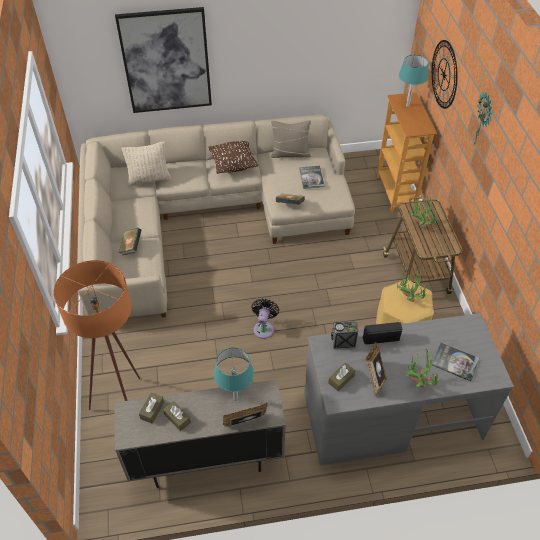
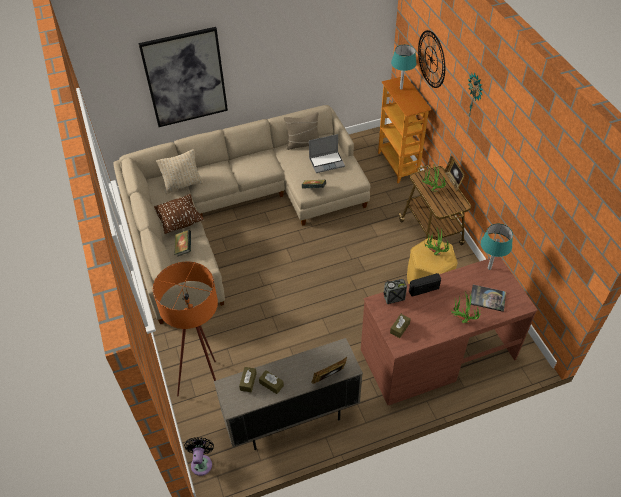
camera: 10 degrees left, 0 degrees up
brown pillow [208,141,258,174] -> brown pillow moved to [154,194,204,234]
turquoise table lamp [214,348,254,401] -> turquoise table lamp moved to [481,224,513,270]
black fan [252,299,279,339] -> black fan moved to [184,437,214,476]
book [299,166,325,189] -> laptop [309,134,345,173]
grey desk [304,313,514,465] -> brown desk [361,257,538,405]
picture frame [365,342,387,396] -> picture frame moved to [444,156,465,192]

